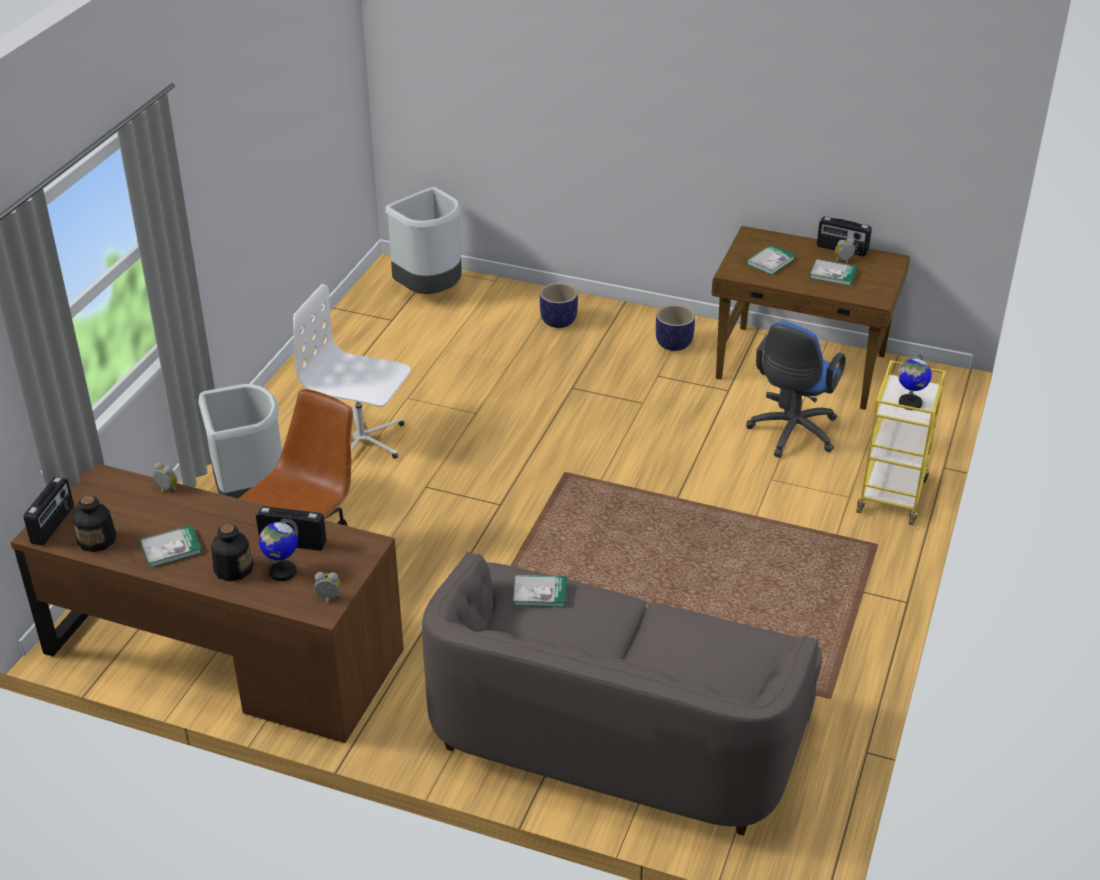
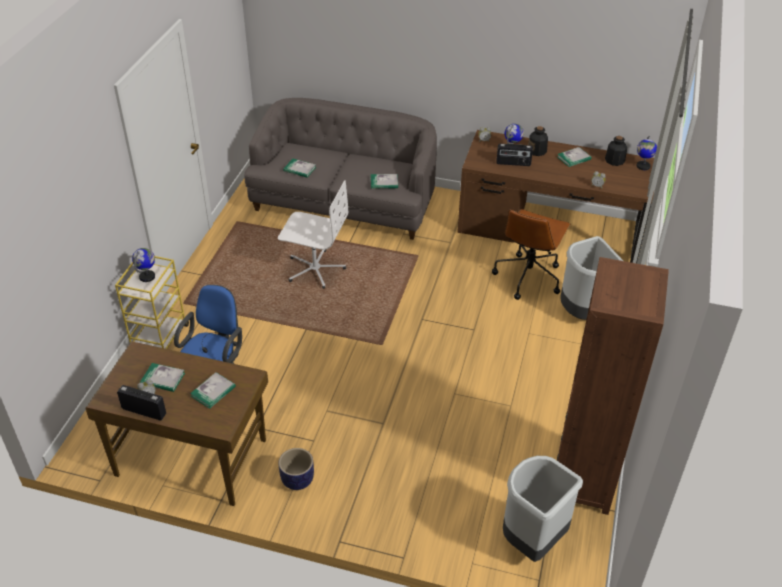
camera: 175 degrees right, 5 degrees up
radio [24,476,74,546] -> globe [636,136,657,170]
white office chair [293,284,410,459] -> white office chair moved to [278,180,348,289]
planter [540,283,578,328] -> none
none -> book [283,159,316,178]
none -> brown bookcase [557,257,669,515]

